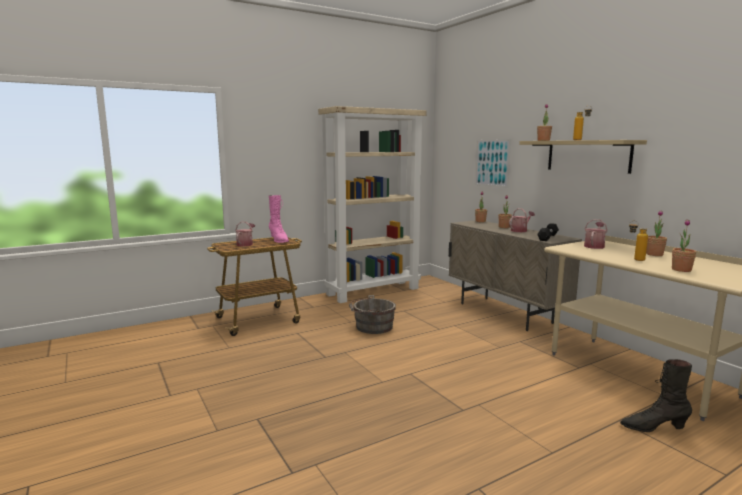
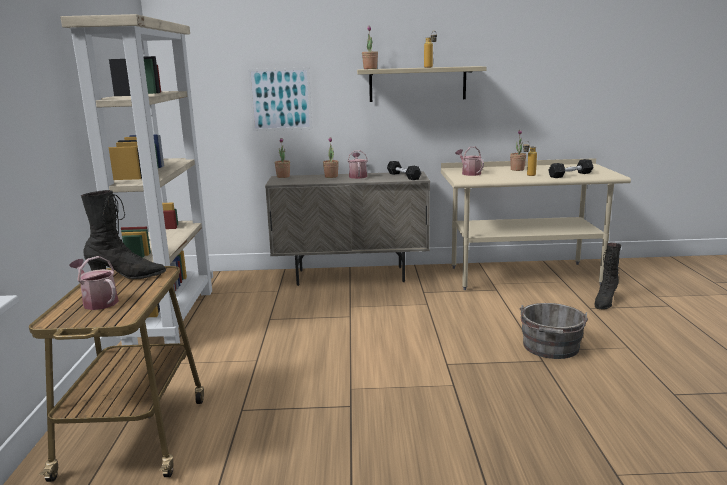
camera: 60 degrees left, 5 degrees up
pink boot [269,195,289,243] -> black boot [81,190,166,279]
grey bucket [349,295,396,334] -> grey bucket moved to [520,303,588,359]
potted plant [672,219,696,272] -> black dumbbell [548,159,593,178]

